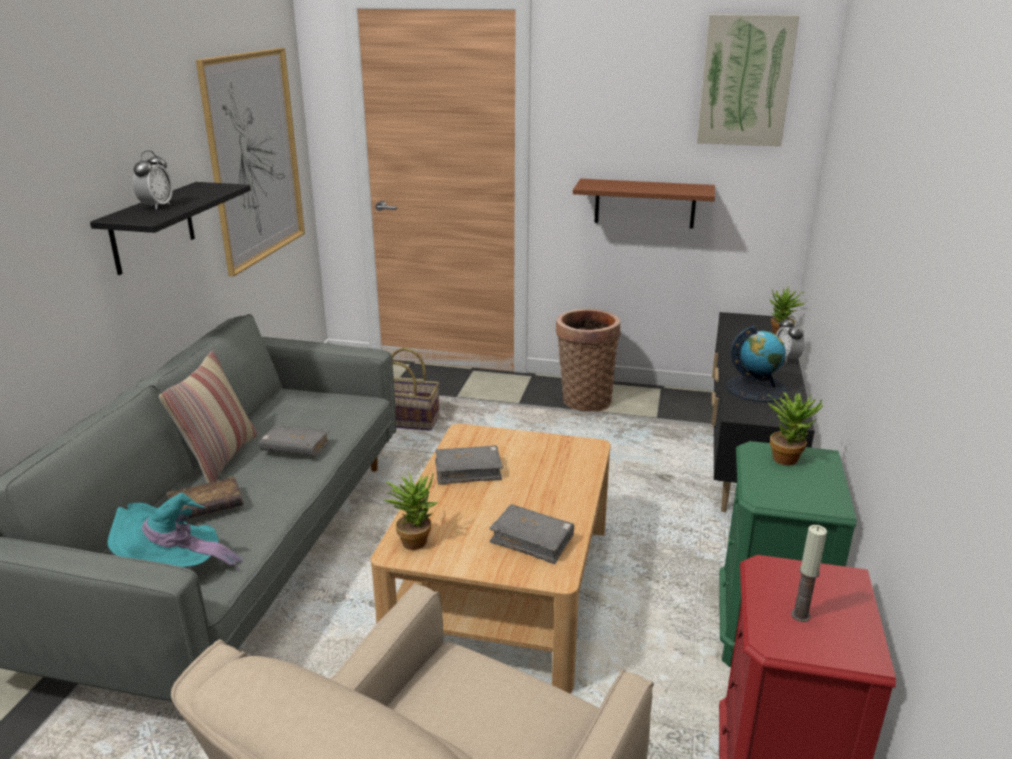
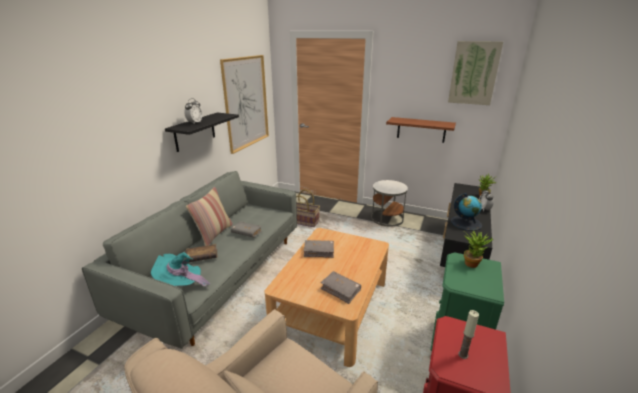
camera: 10 degrees right, 0 degrees up
potted plant [384,473,438,550] -> none
basket [556,309,621,412] -> white side table [371,180,408,227]

